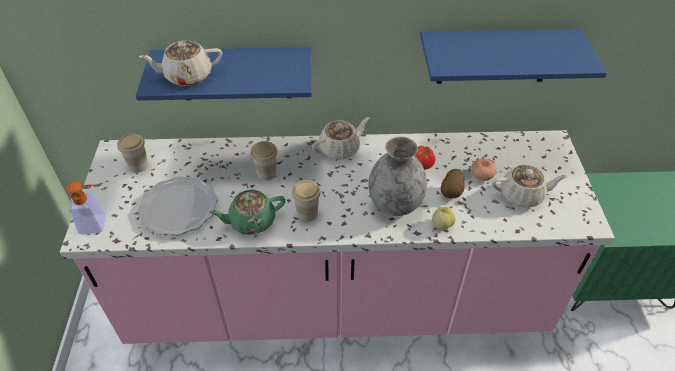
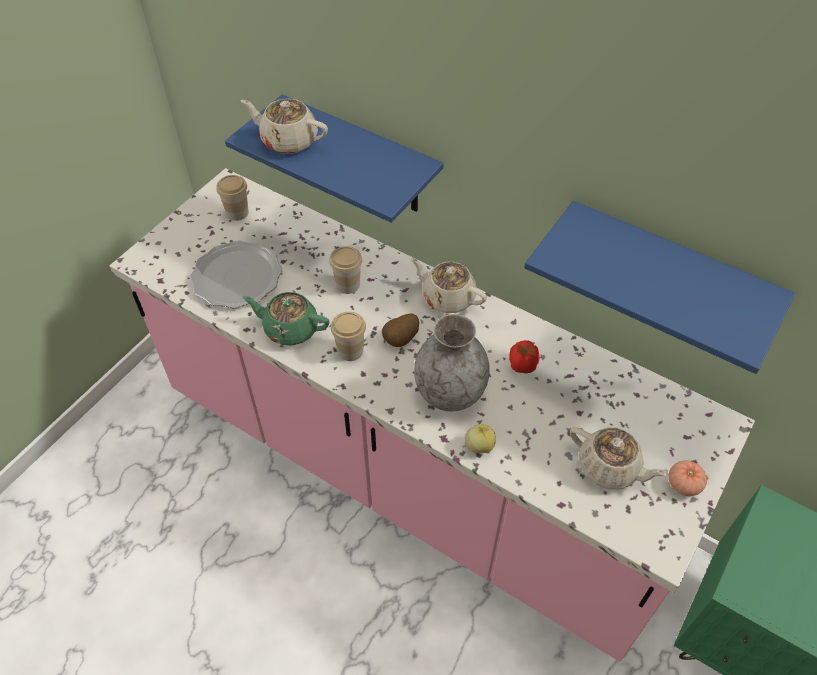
camera: 35 degrees right, 5 degrees up
soap dispenser [66,182,106,235] -> none
beige teapot [312,117,369,159] -> beige teapot turned 150 degrees counterclockwise [410,257,487,313]
potato [441,169,464,199] -> potato moved to [382,314,419,347]
tomato [471,158,496,181] -> tomato moved to [669,461,707,496]

